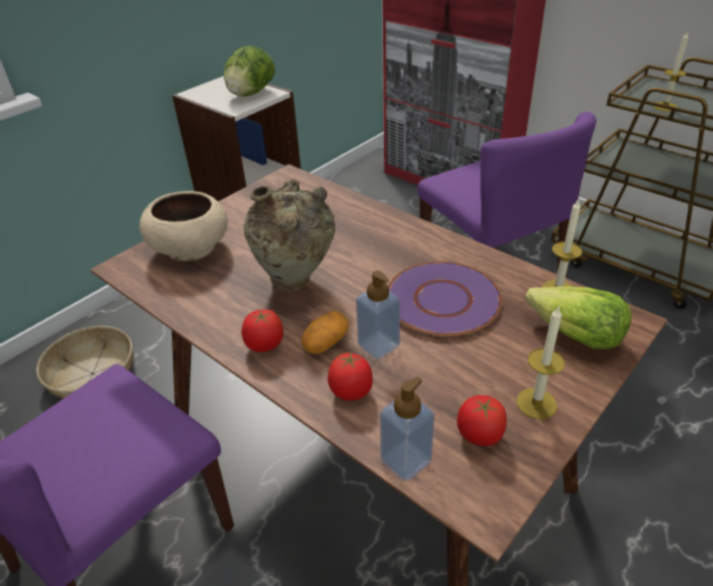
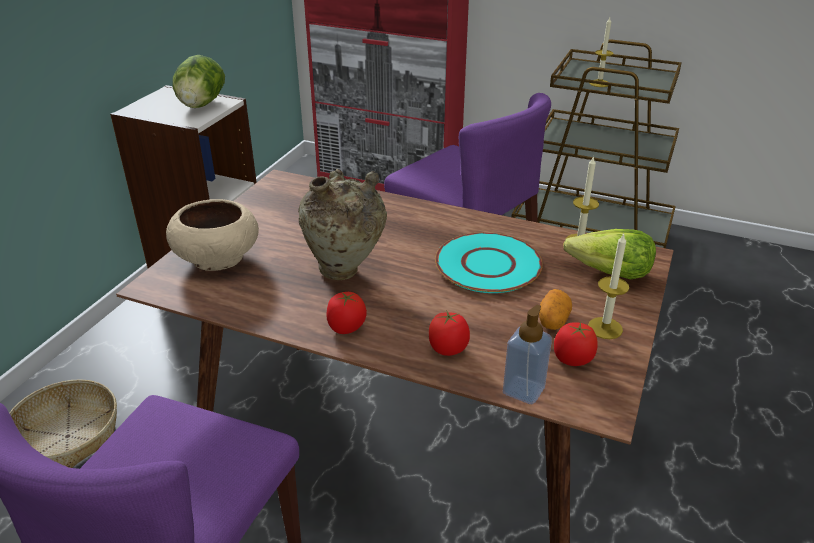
camera: 20 degrees left, 5 degrees down
potato [302,311,349,354] -> potato moved to [539,289,572,330]
soap dispenser [356,270,400,359] -> none
purple plate [388,261,502,336] -> turquoise plate [435,232,543,293]

